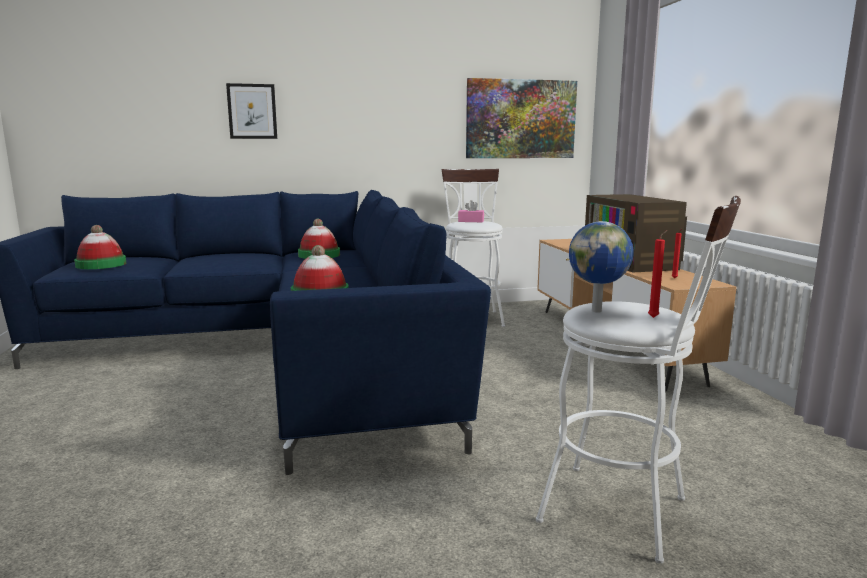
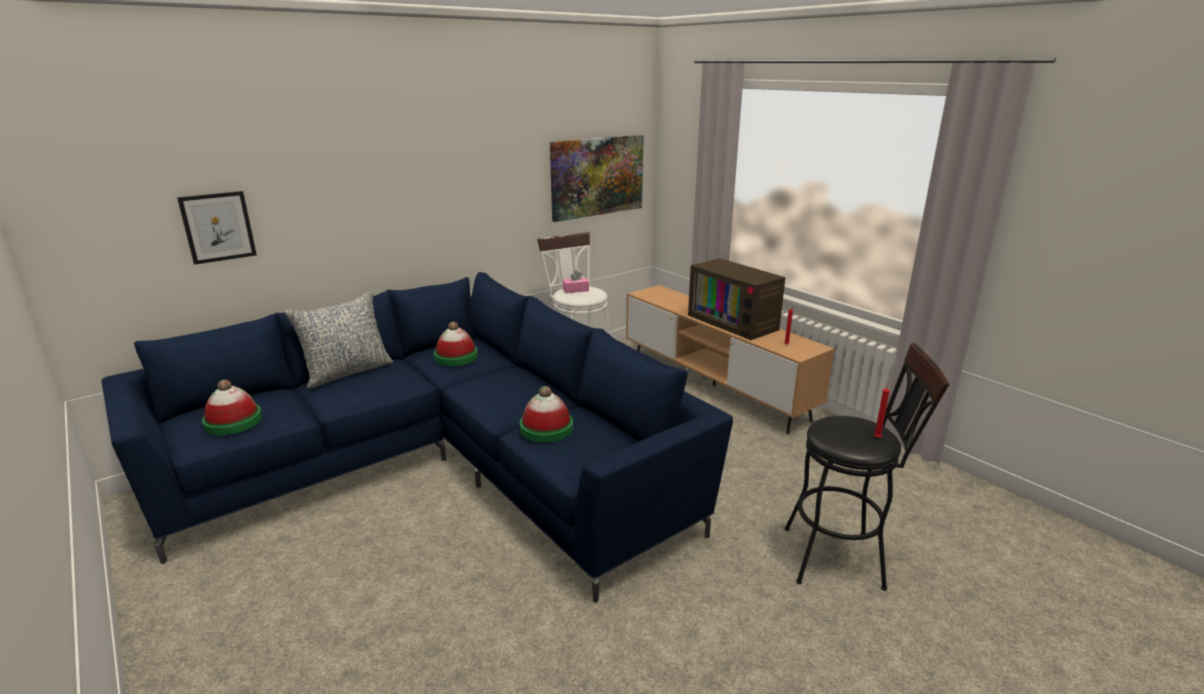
camera: 25 degrees left, 10 degrees up
picture [226,83,277,139] -> picture moved to [177,191,257,265]
white stool [536,196,741,564] -> black stool [785,343,949,591]
globe [569,221,634,313] -> none
none -> pillow [284,291,393,388]

